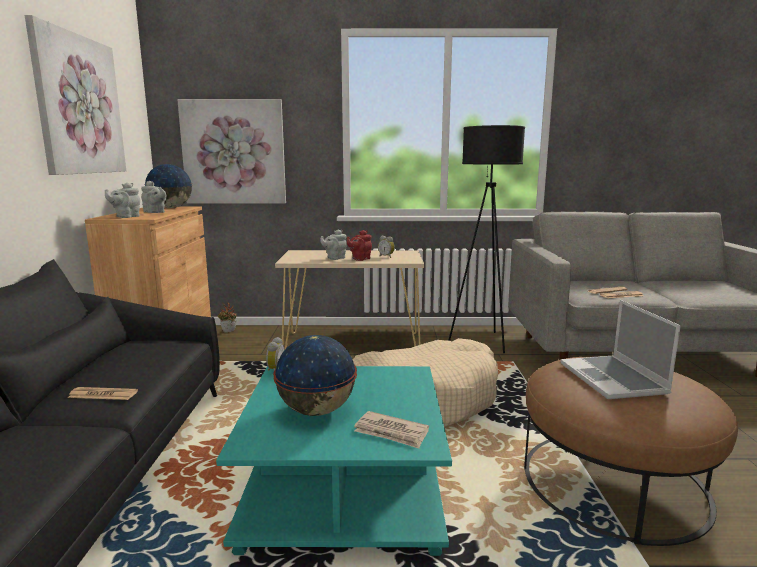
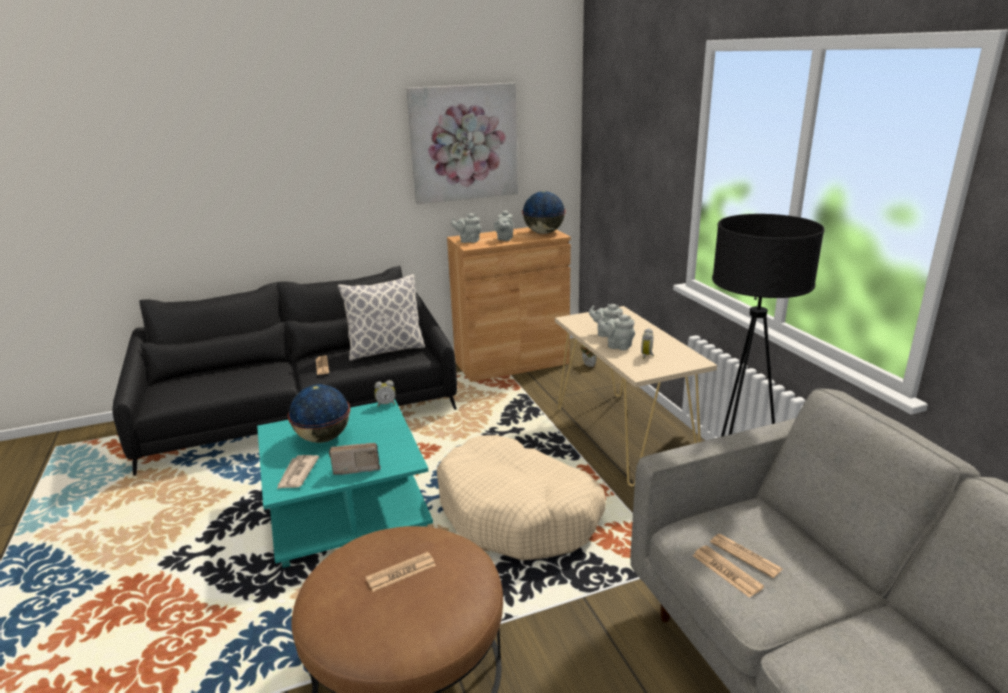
camera: 70 degrees right, 10 degrees up
picture [177,99,286,204] -> none
red teapot [347,230,372,261] -> grey teapot [598,315,635,350]
laptop [560,300,681,399] -> newspaper [366,552,436,592]
none -> radio [329,443,381,475]
none -> pillow [338,274,425,361]

